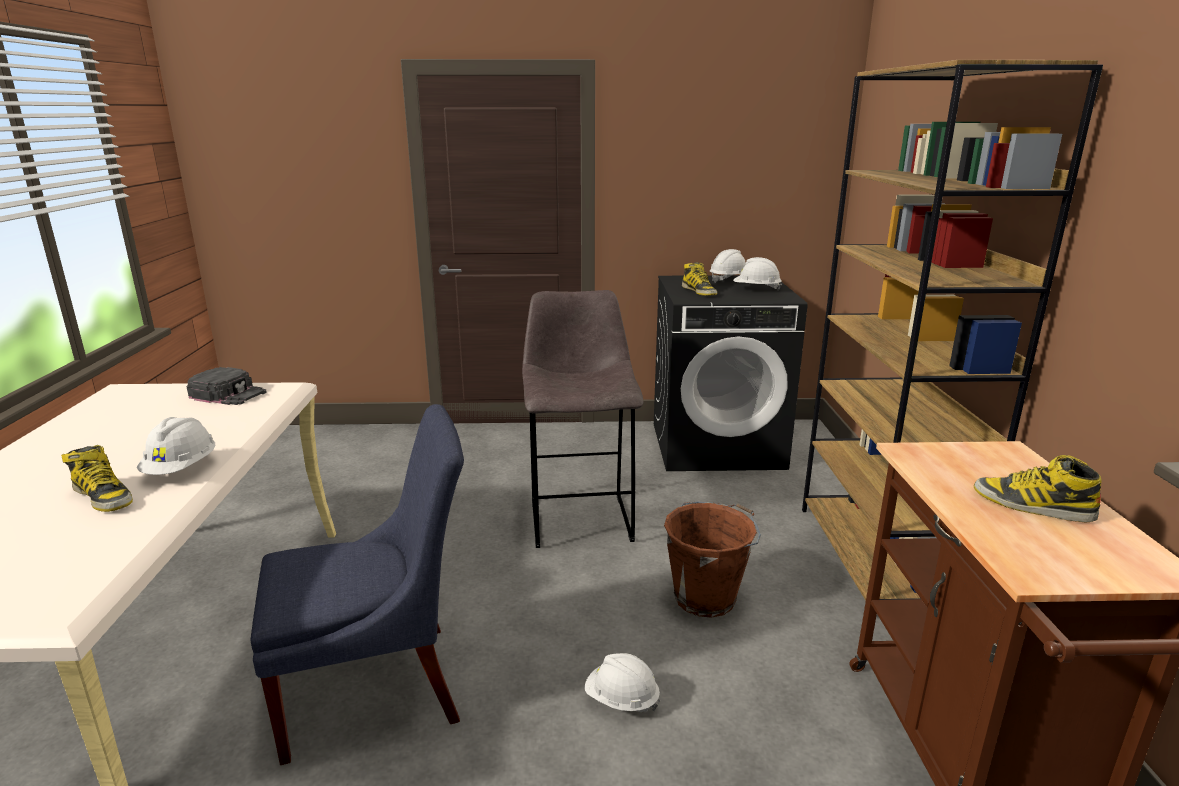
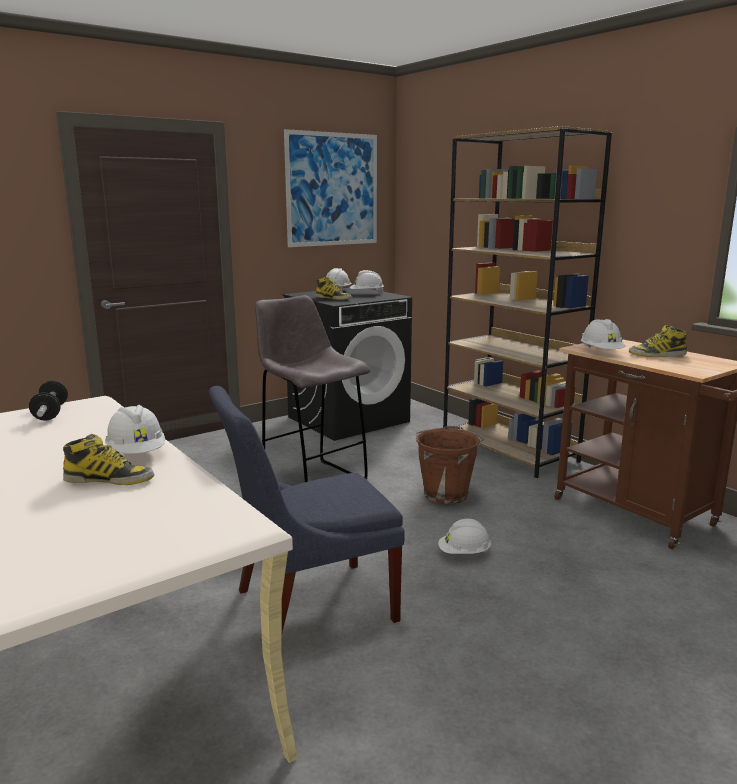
camera: 35 degrees left, 5 degrees down
black cap [187,367,267,405] -> dumbbell [29,381,68,421]
blue chair [250,404,464,765] -> blue chair turned 150 degrees counterclockwise [209,386,405,632]
none -> picture [284,129,377,247]
none -> white hard hat [581,319,625,349]

